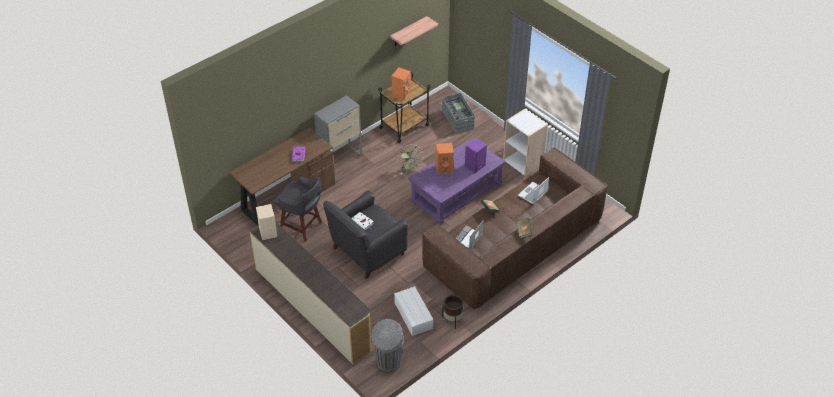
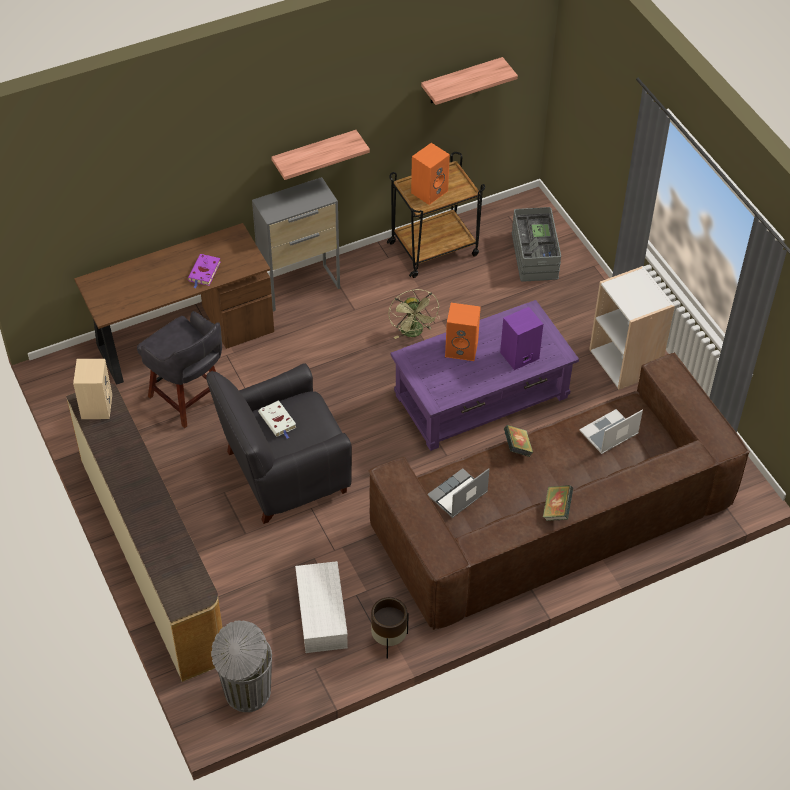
camera: 15 degrees right, 5 degrees up
none -> shelf [271,130,370,180]

